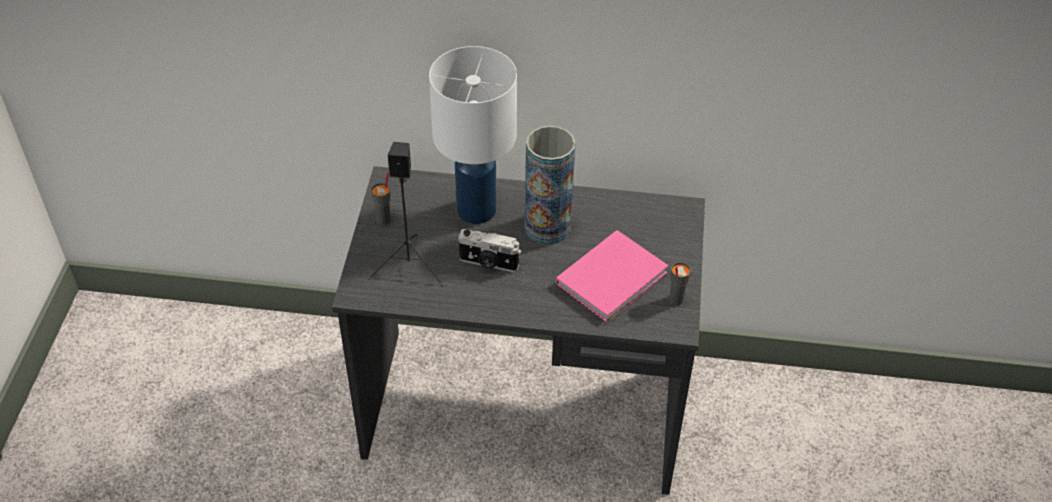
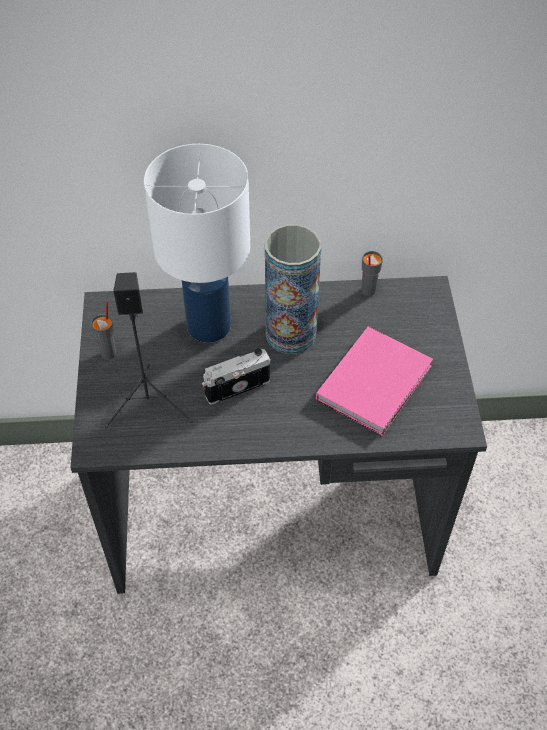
camera: 10 degrees left, 5 degrees up
camera [457,229,521,272] -> camera turned 150 degrees clockwise [202,348,271,405]
grey cup [669,262,691,305] -> grey cup moved to [361,251,383,296]

